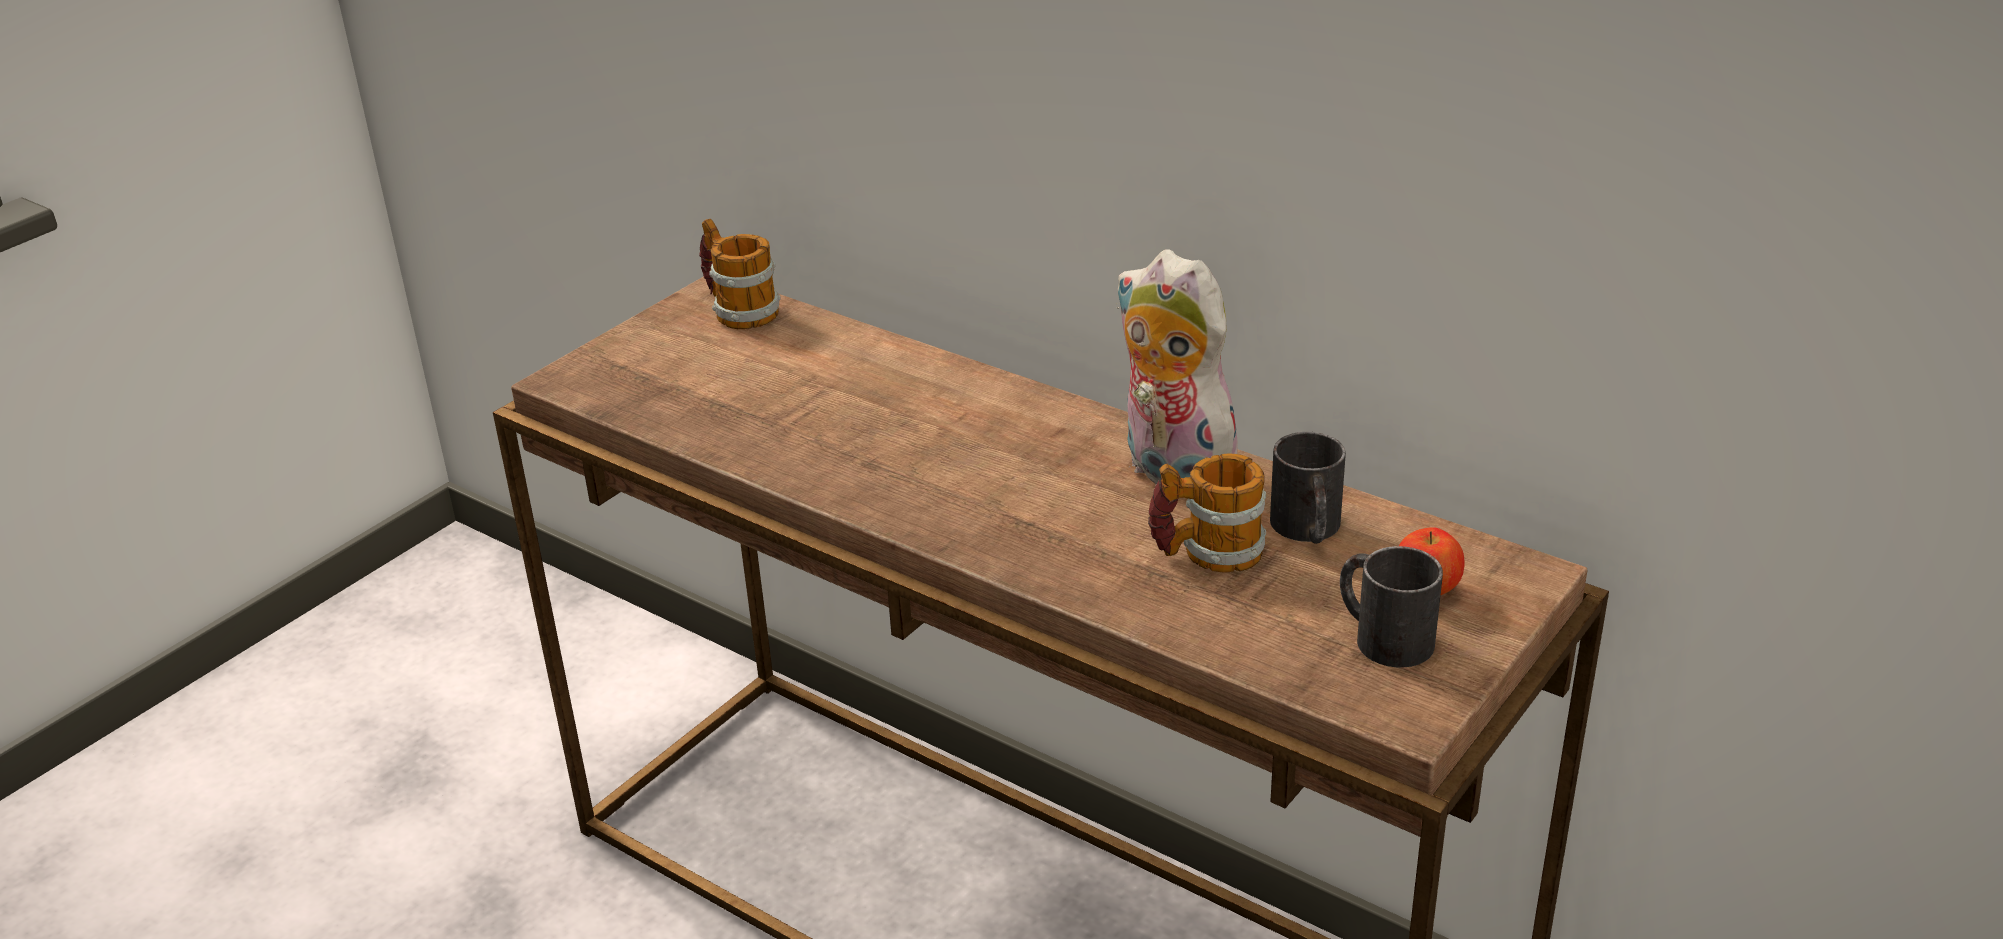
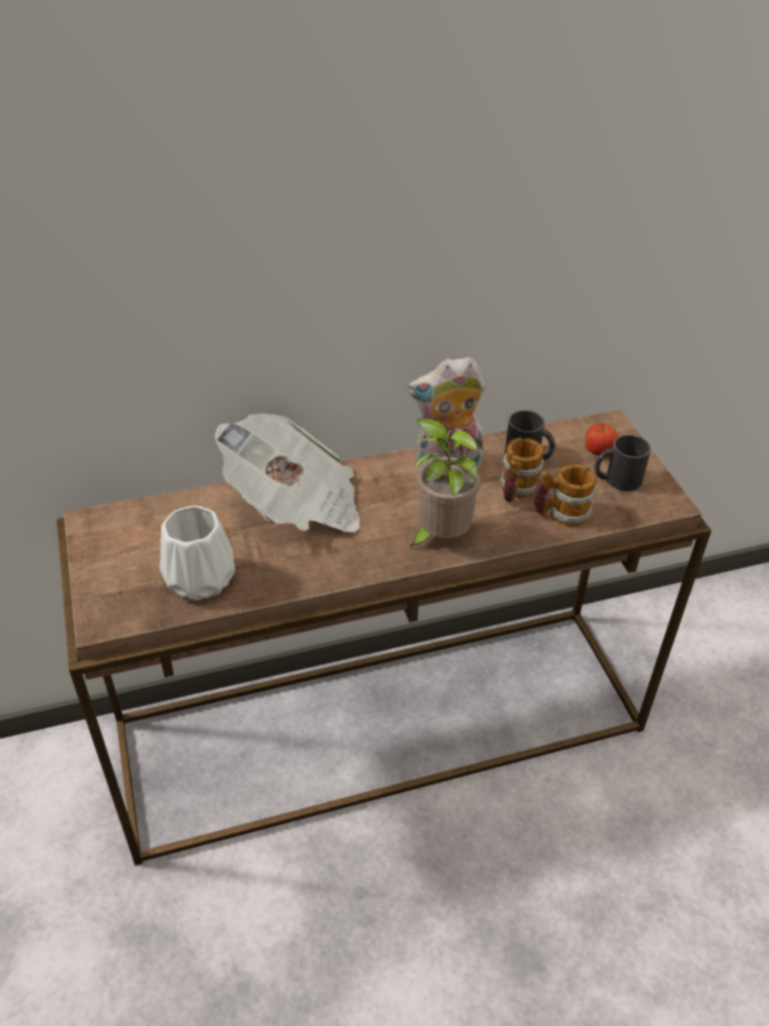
camera: 55 degrees left, 10 degrees up
mug [699,219,781,329] -> mug moved to [533,464,596,526]
none -> white vase [160,506,235,601]
none -> newspaper [214,413,360,532]
none -> potted plant [410,418,483,547]

